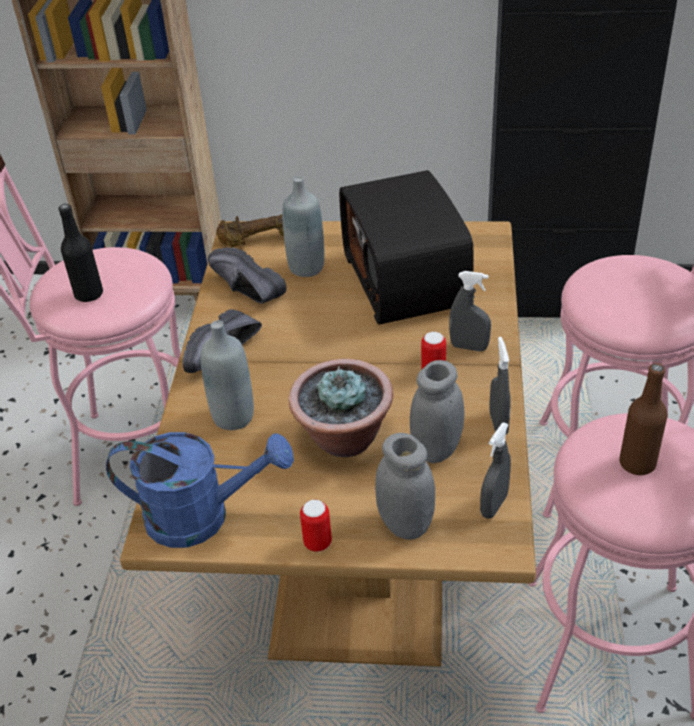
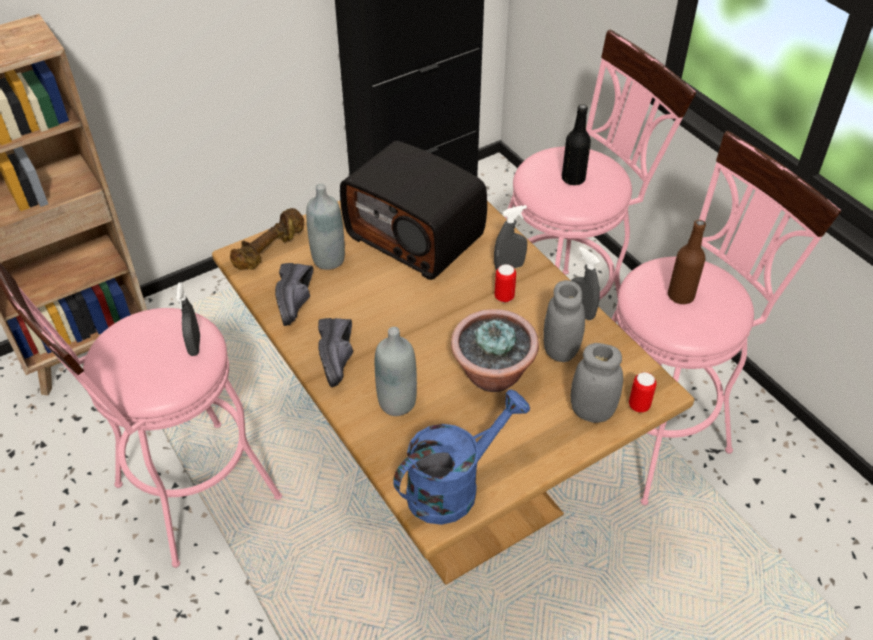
camera: 40 degrees left, 5 degrees up
black bottle [58,204,103,302] -> black bottle moved to [562,104,591,185]
black shoe [208,247,287,304] -> black shoe turned 90 degrees counterclockwise [275,263,313,326]
can [300,500,332,552] -> can moved to [629,372,656,413]
grey spray bottle [480,422,511,519] -> grey spray bottle moved to [176,282,200,356]

